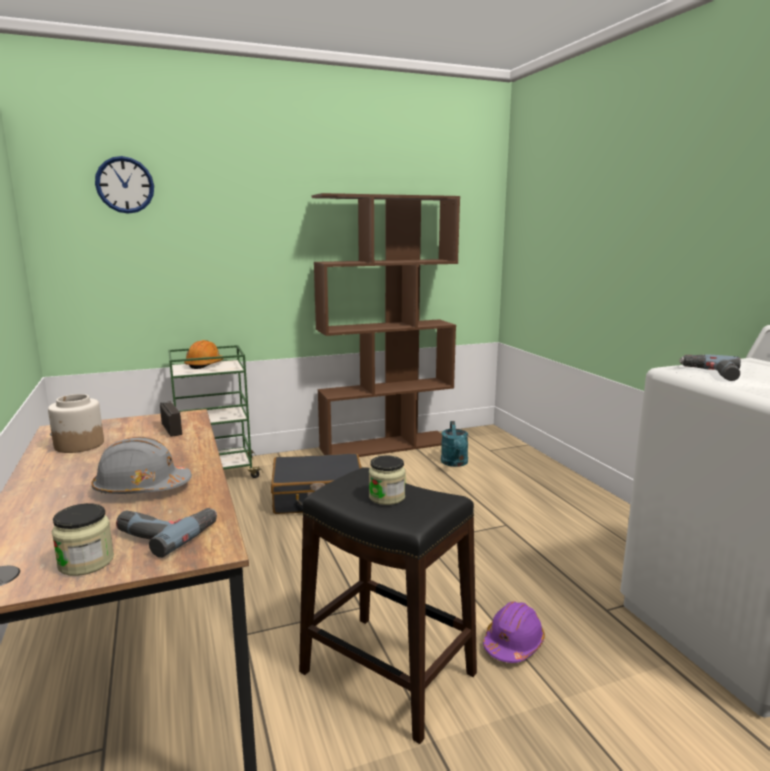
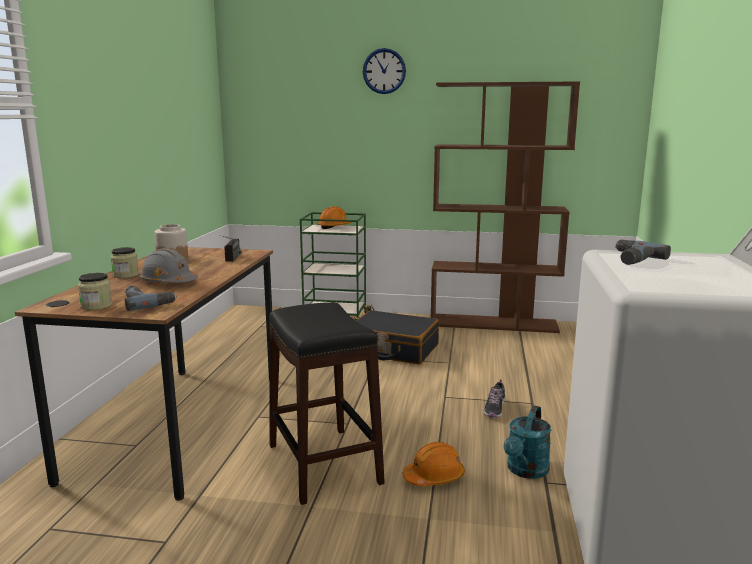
camera: 30 degrees right, 0 degrees up
wall clock [95,156,154,214] -> wall clock moved to [363,48,406,94]
jar [369,456,405,505] -> jar moved to [111,247,139,278]
turquoise watering can [441,421,468,467] -> turquoise watering can moved to [504,405,551,479]
purple hard hat [483,601,545,663] -> orange hard hat [403,442,465,486]
none -> shoe [483,379,505,417]

